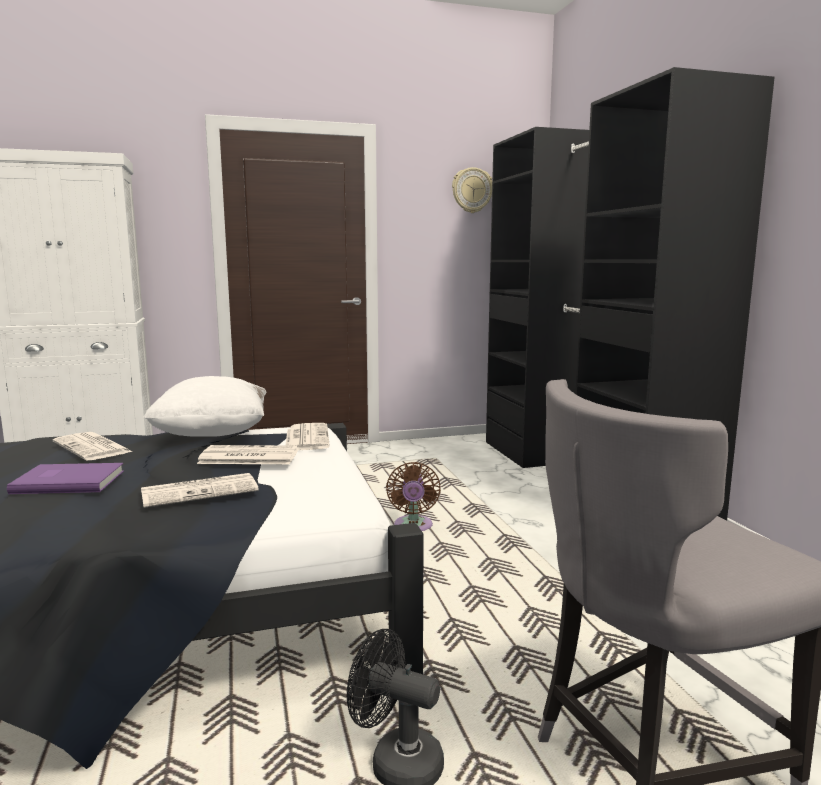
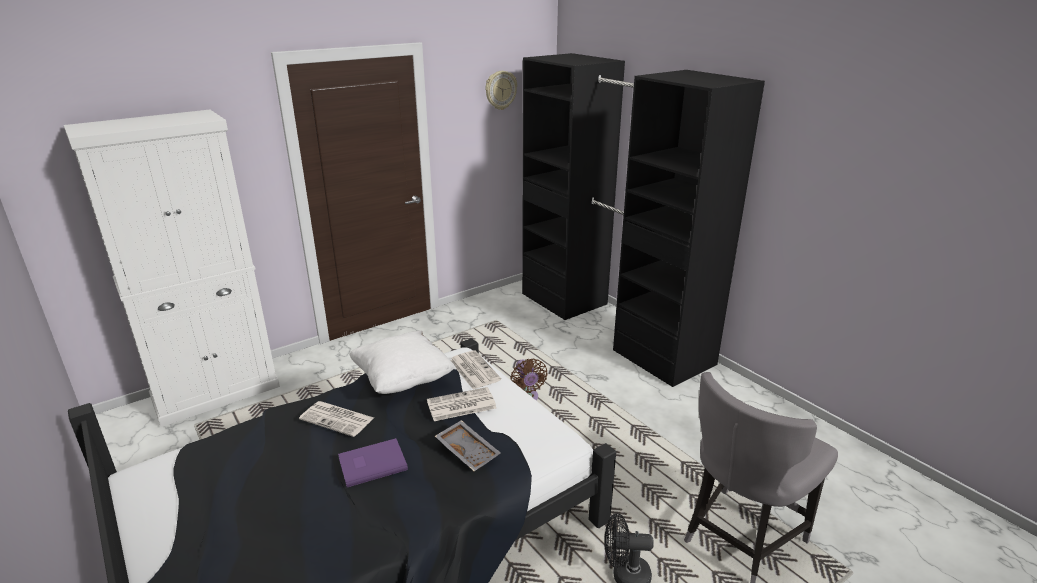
camera: 20 degrees left, 15 degrees up
newspaper [141,473,259,508] -> grey tray [435,420,501,471]

